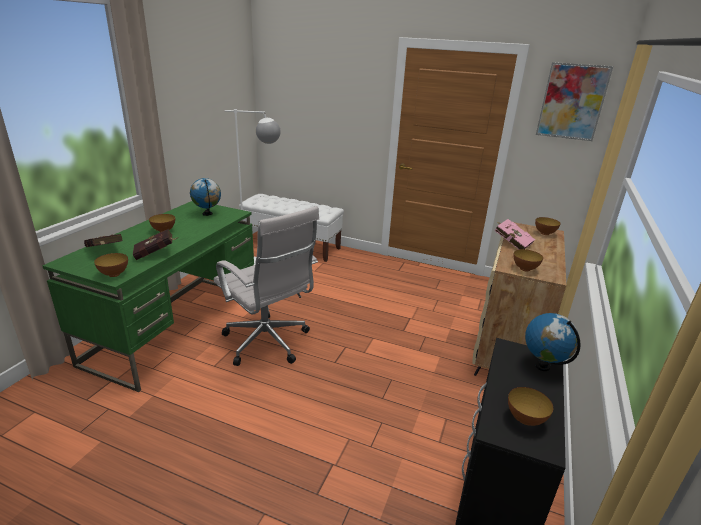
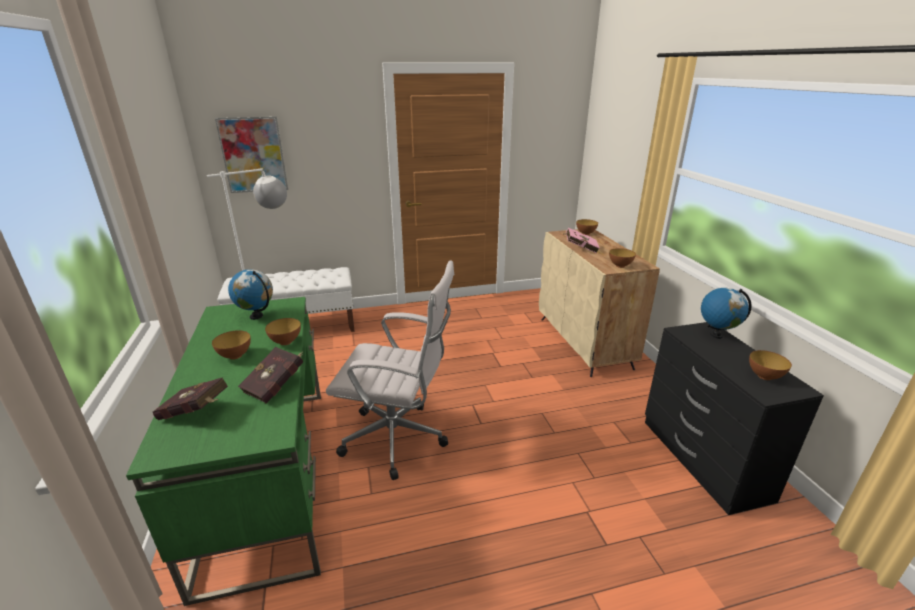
camera: 35 degrees left, 0 degrees up
bowl [94,253,128,277] -> bowl moved to [265,318,301,345]
picture [536,62,613,141] -> picture moved to [215,116,288,193]

